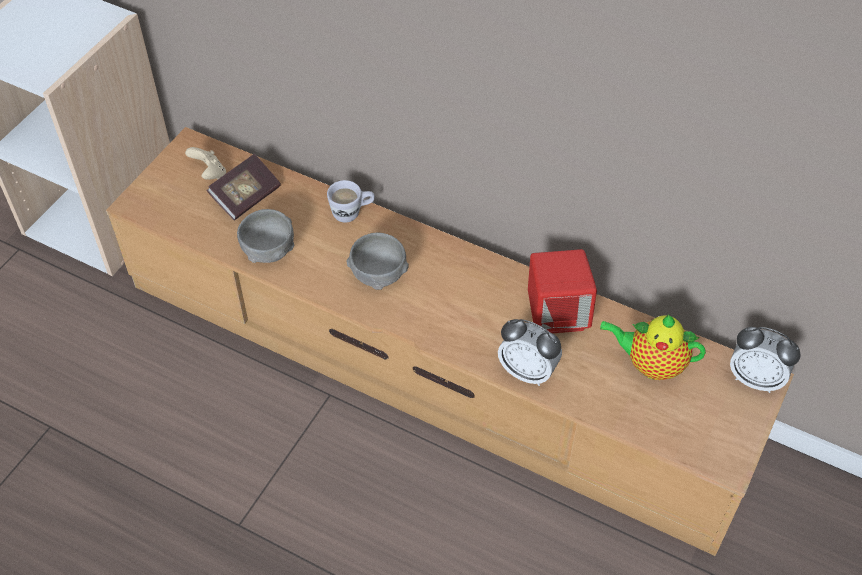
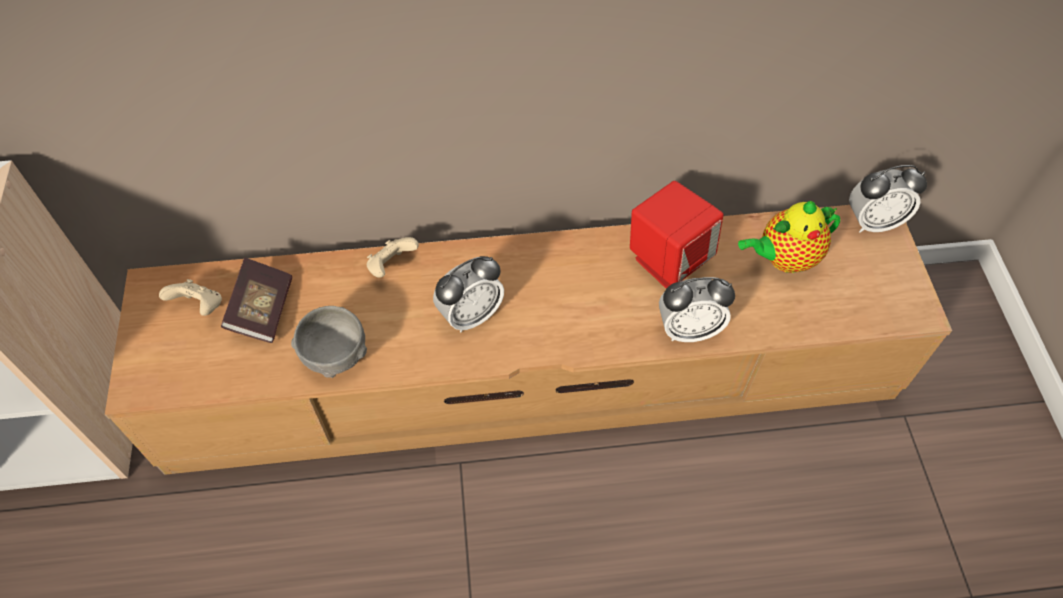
camera: 35 degrees left, 5 degrees up
white mug [327,180,375,223] -> beige game controller [367,237,419,278]
grey bowl [347,233,409,290] -> alarm clock [433,256,504,332]

